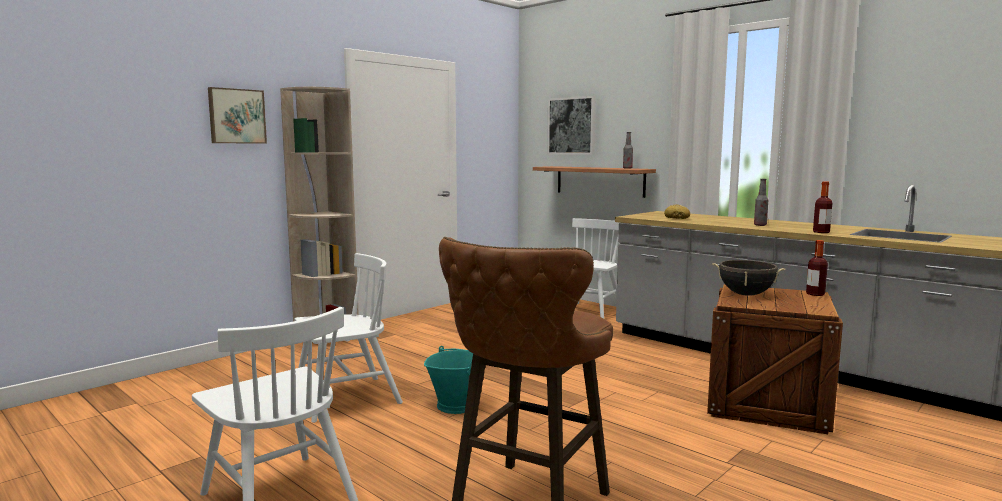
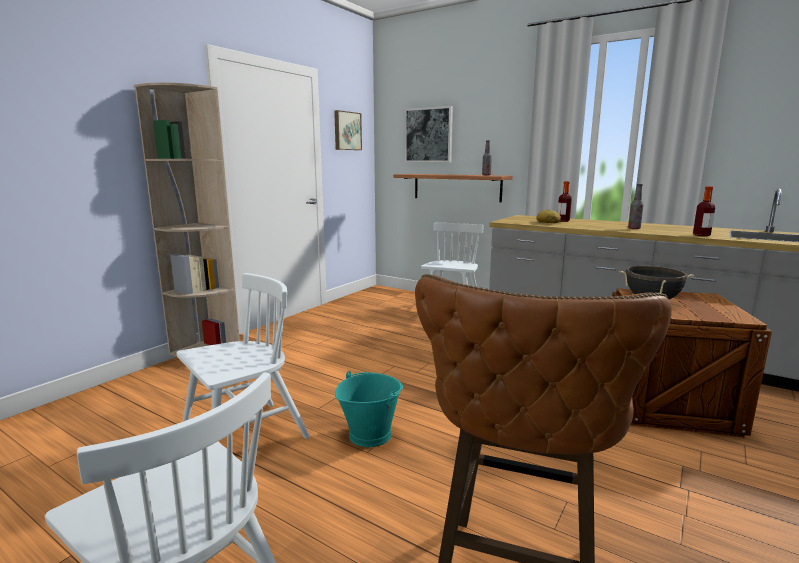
camera: 10 degrees left, 5 degrees up
picture [208,87,267,143] -> picture moved to [334,110,362,150]
bottle [806,240,828,296] -> bottle moved to [558,181,572,222]

